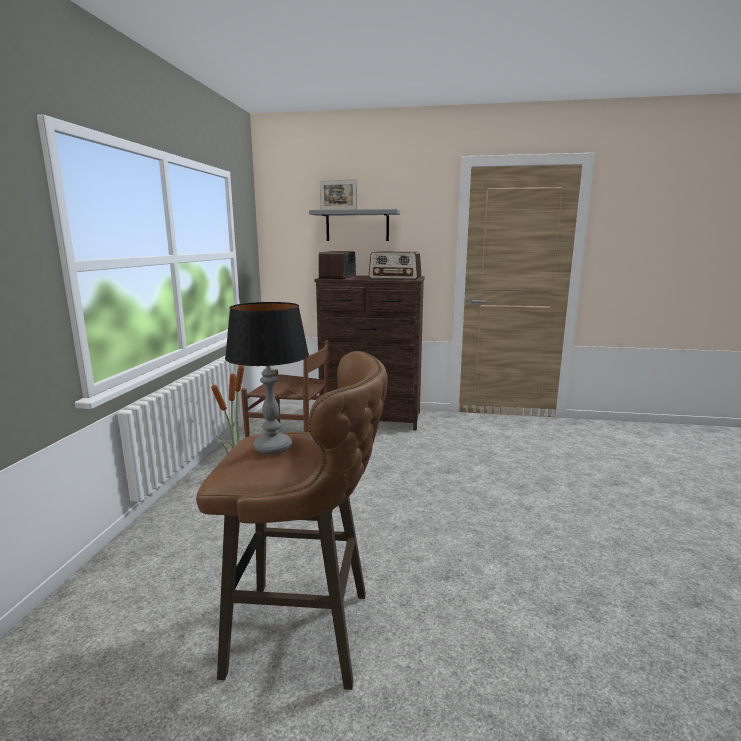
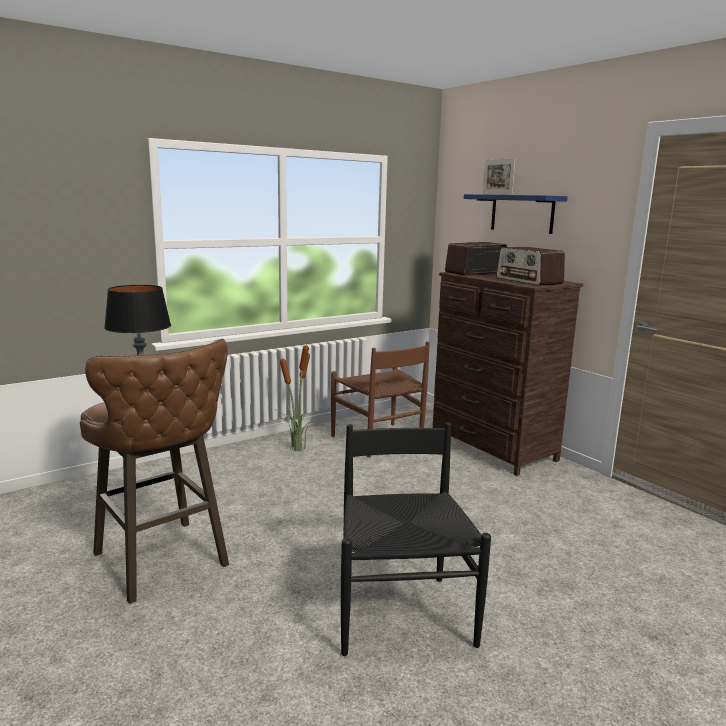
camera: 45 degrees right, 0 degrees up
grey shelf [309,209,400,241] -> blue shelf [464,194,568,234]
none -> black chair [341,423,491,656]

